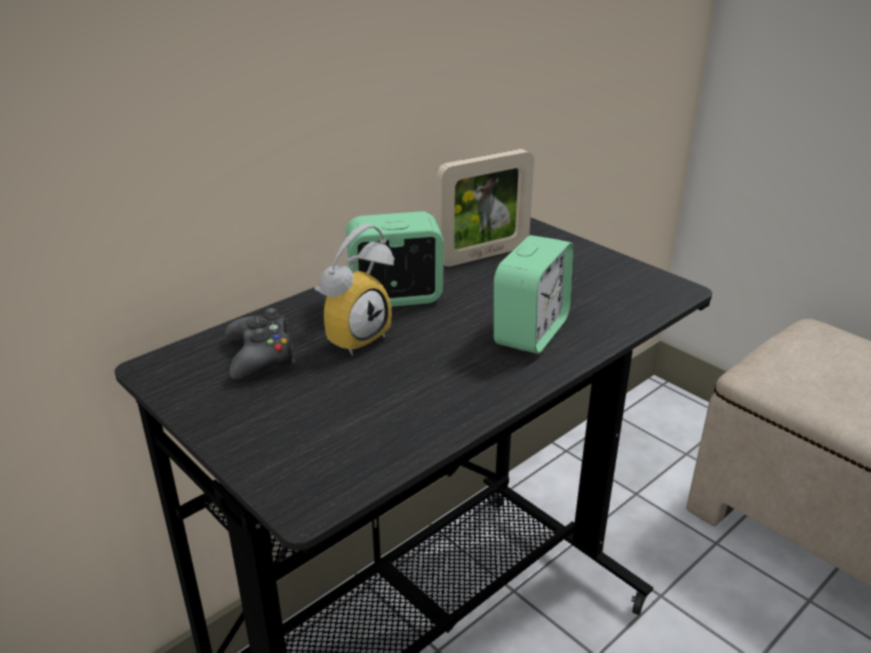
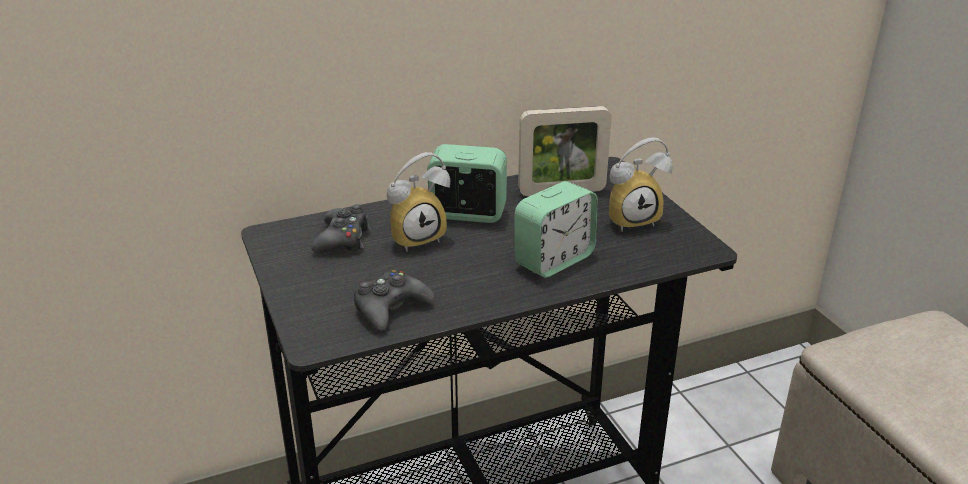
camera: 20 degrees right, 0 degrees up
none -> black game controller [354,270,435,331]
none -> alarm clock [609,137,673,232]

